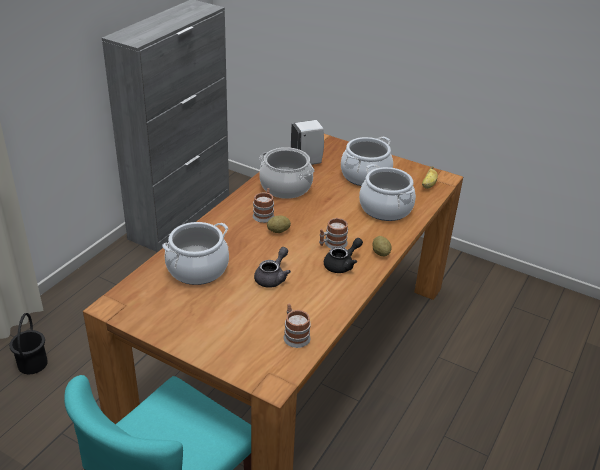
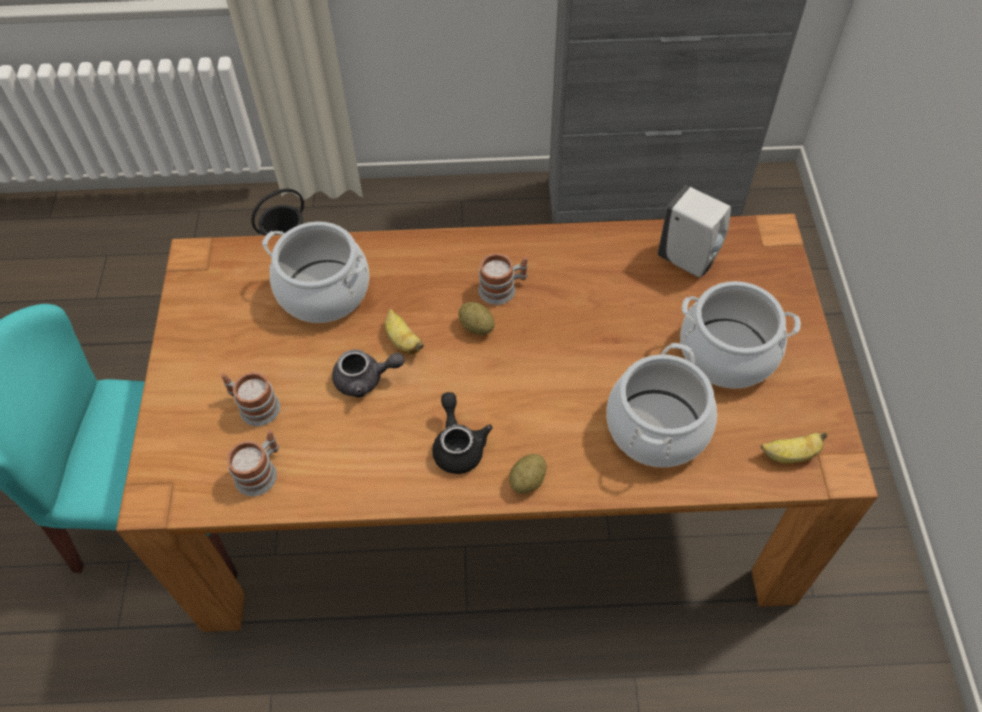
camera: 60 degrees right, 20 degrees up
cooking pot [259,147,315,199] -> none
mug [319,218,348,249] -> mug moved to [221,372,280,426]
black teapot [324,238,363,273] -> black teapot turned 120 degrees counterclockwise [432,392,493,474]
none -> banana [385,309,424,354]

